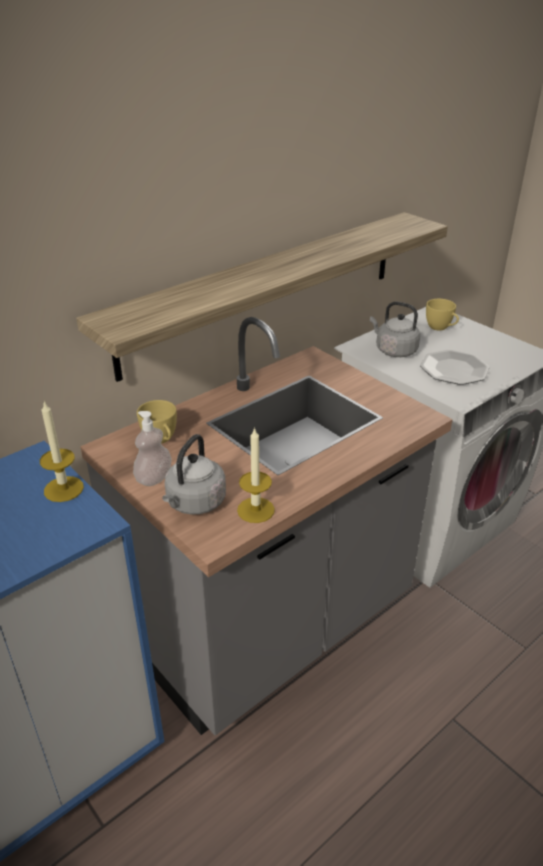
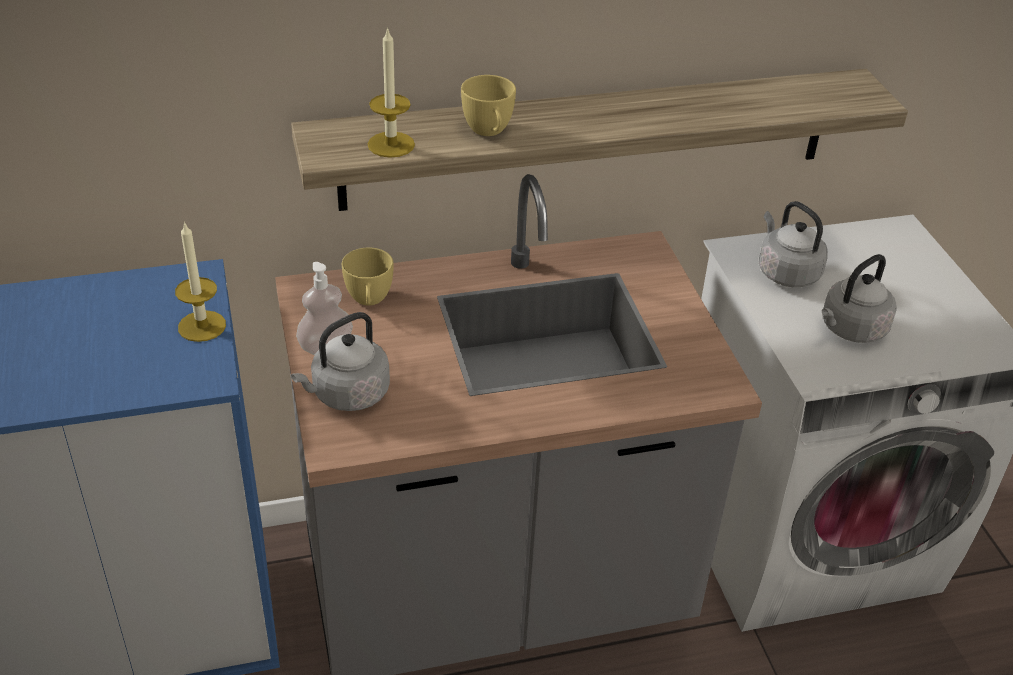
camera: 25 degrees right, 5 degrees up
candle [237,427,275,523] -> candle moved to [368,27,415,158]
plate [420,350,490,385] -> grey kettle [822,254,897,343]
yellow cup [426,299,459,331] -> yellow cup moved to [461,75,516,136]

